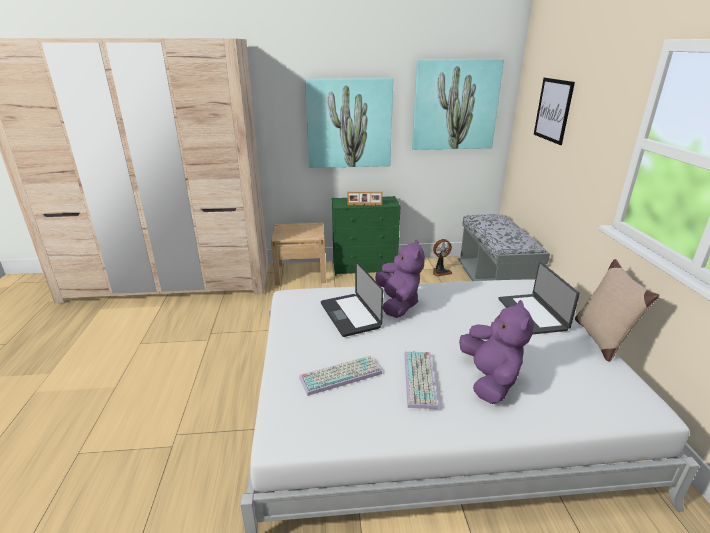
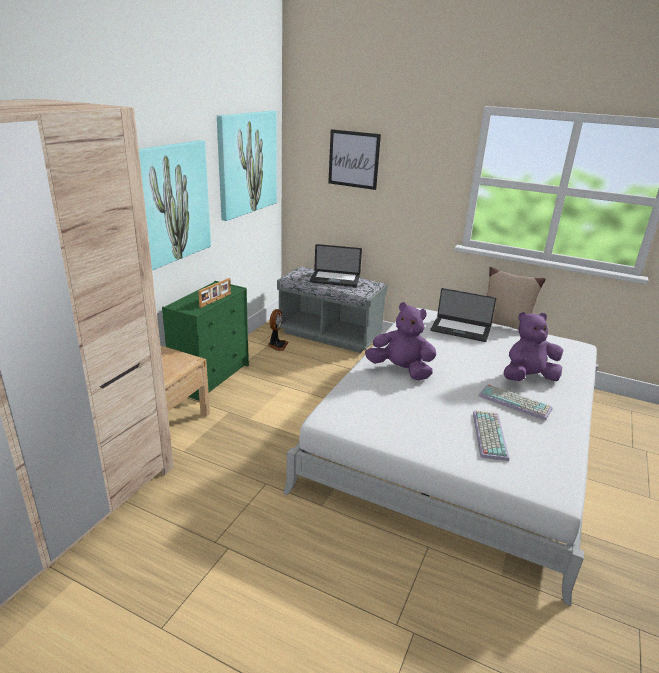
camera: 60 degrees left, 0 degrees up
laptop [321,261,383,337] -> laptop moved to [310,244,362,287]
purple plush toy [459,300,533,404] -> purple plush toy turned 45 degrees counterclockwise [504,312,564,381]

